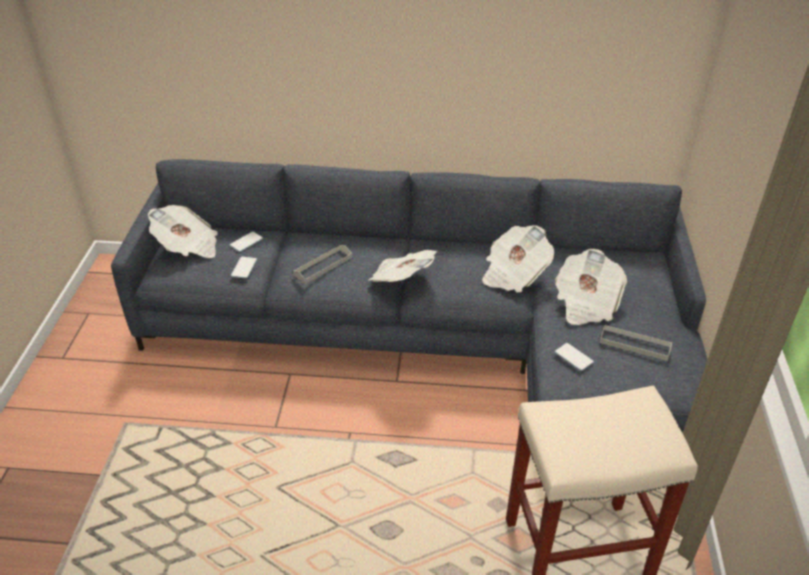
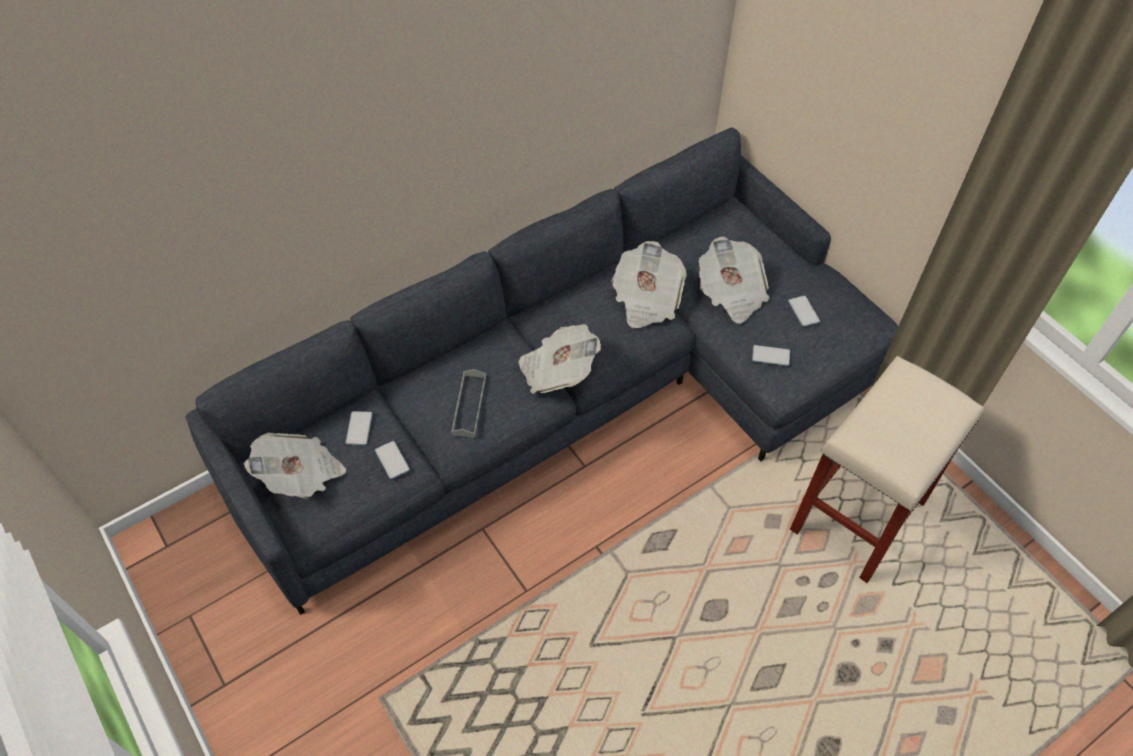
camera: 40 degrees left, 15 degrees up
grey tray [600,325,672,361] -> phone [788,295,820,327]

